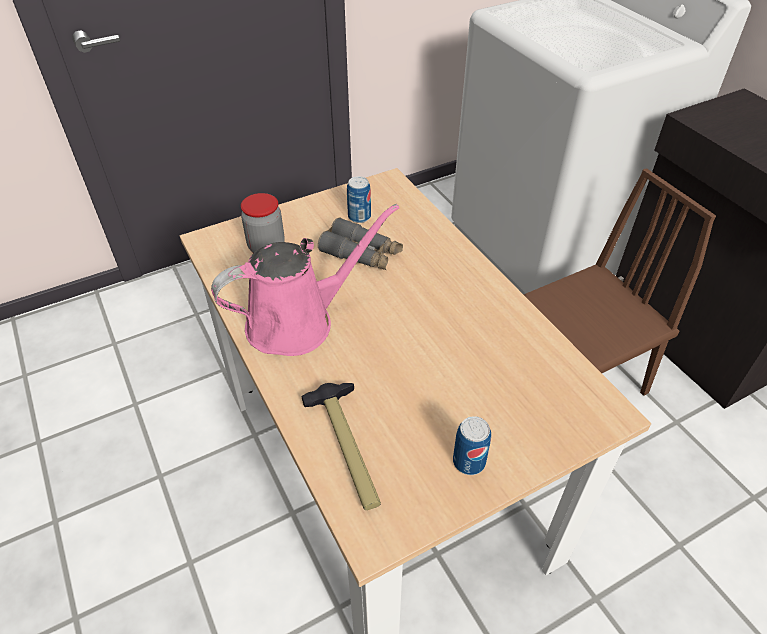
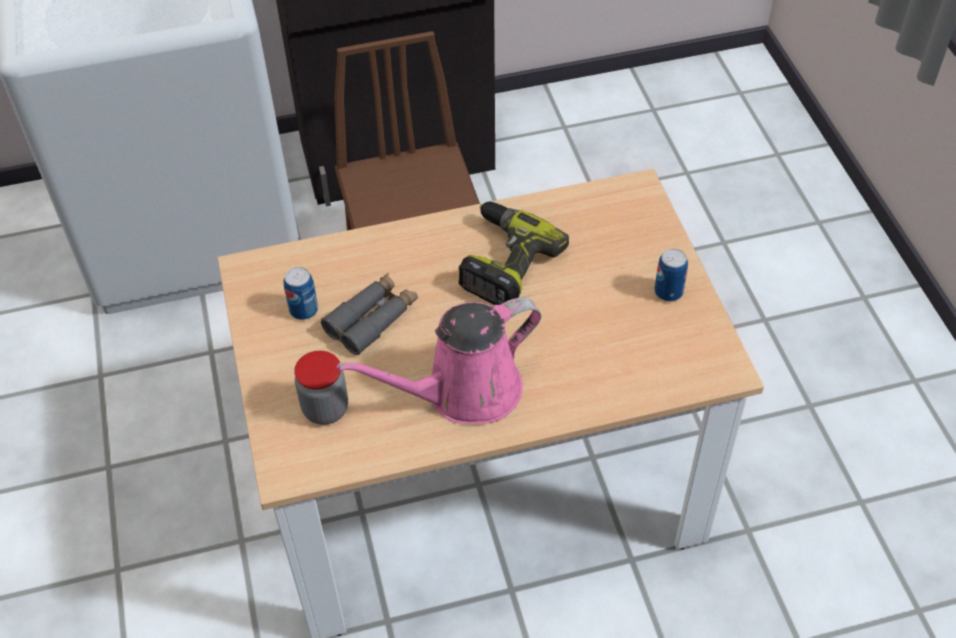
camera: 75 degrees left, 5 degrees up
pink watering can [211,204,399,356] -> pink watering can turned 105 degrees counterclockwise [337,297,541,424]
hammer [302,383,381,510] -> none
none -> power drill [458,201,569,305]

